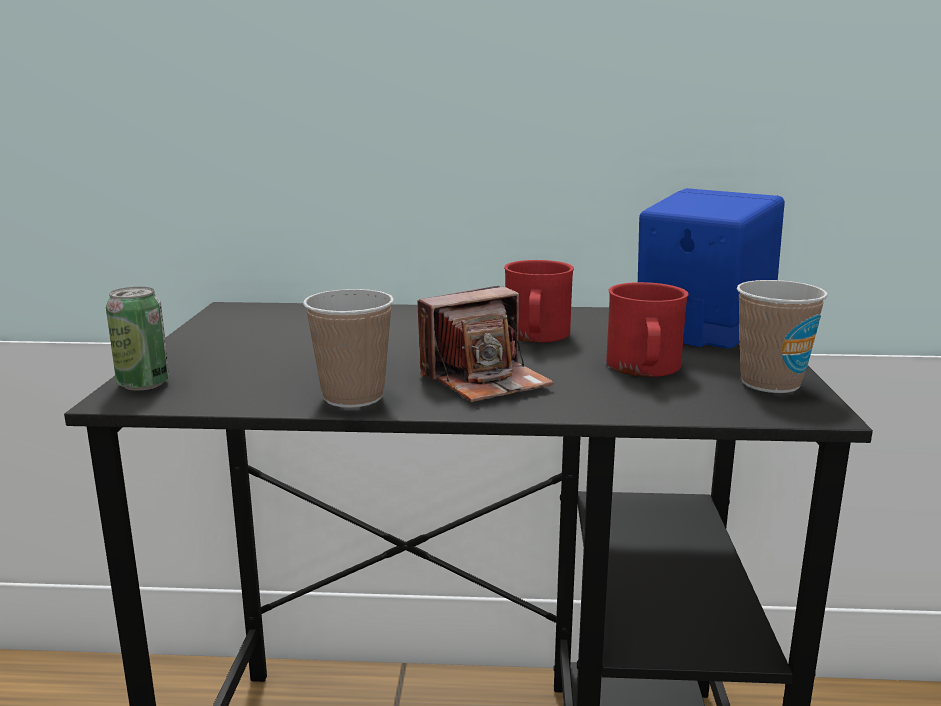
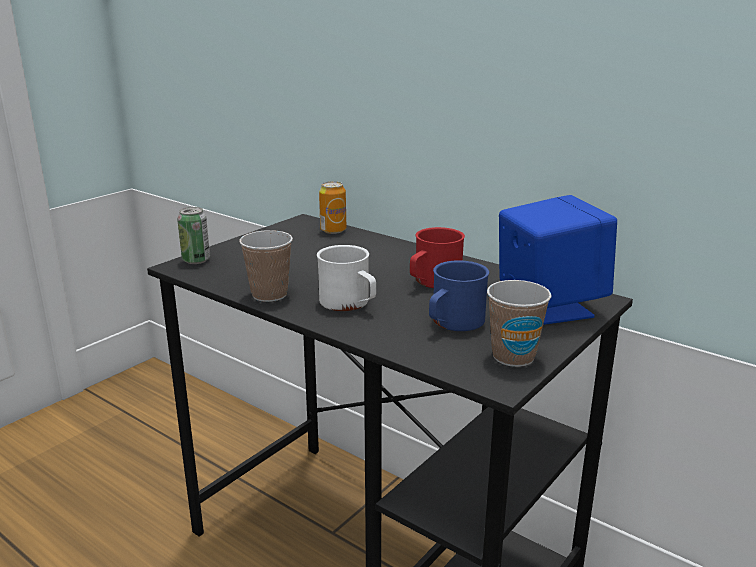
camera: 35 degrees right, 5 degrees up
camera [417,286,554,402] -> white mug [317,245,376,311]
red mug [606,282,689,377] -> blue mug [429,260,489,331]
none -> can [319,181,346,234]

